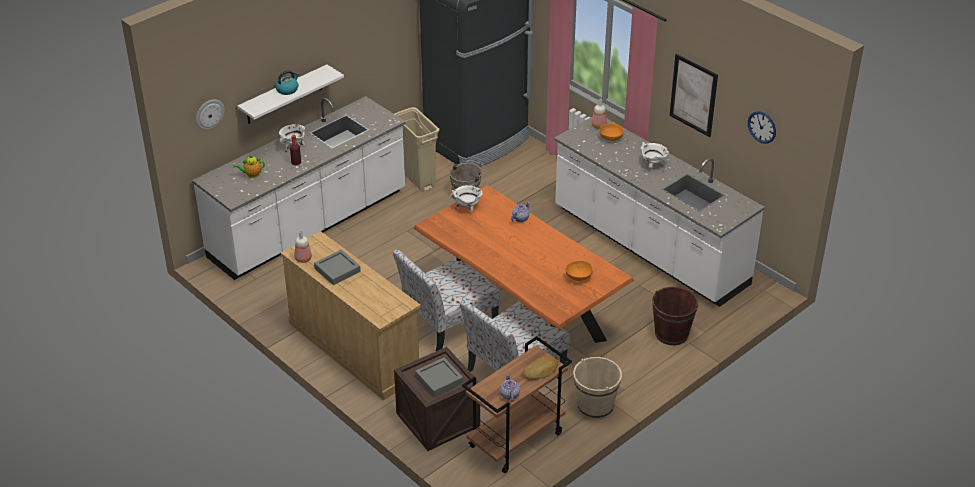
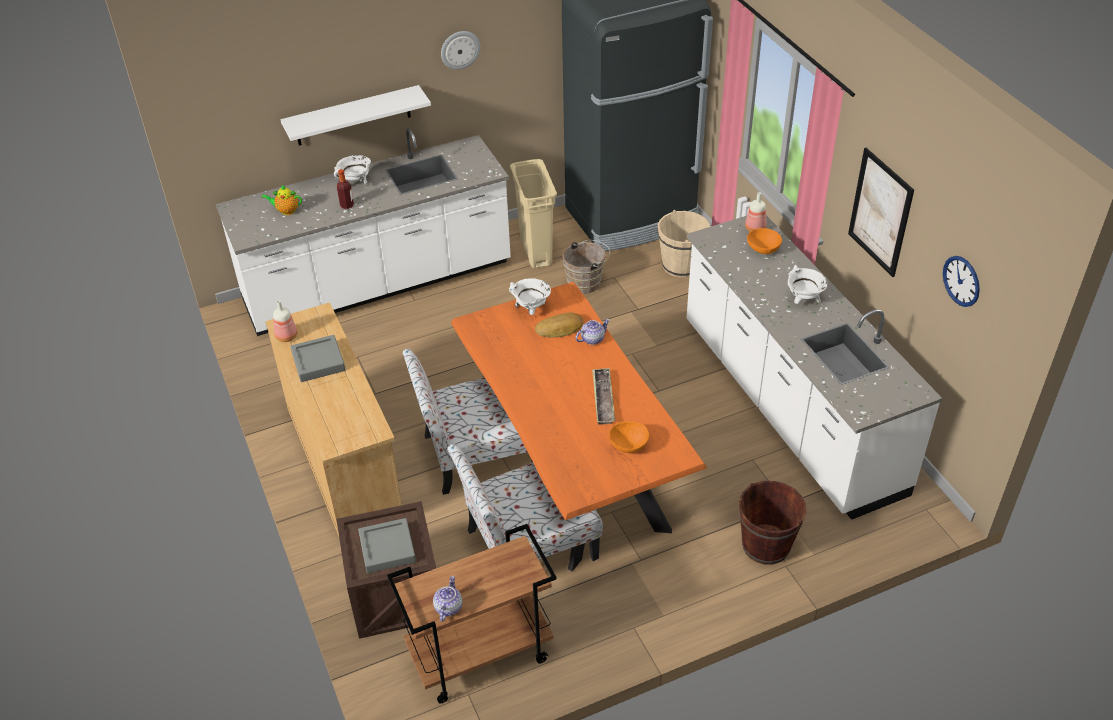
camera: 20 degrees right, 5 degrees up
wall clock [196,99,225,130] -> wall clock moved to [441,31,480,70]
kettle [275,70,299,95] -> none
bread [523,356,558,380] -> bread moved to [535,313,584,338]
beige bucket [573,357,622,419] -> beige bucket moved to [658,210,710,278]
none -> tray [592,368,615,425]

